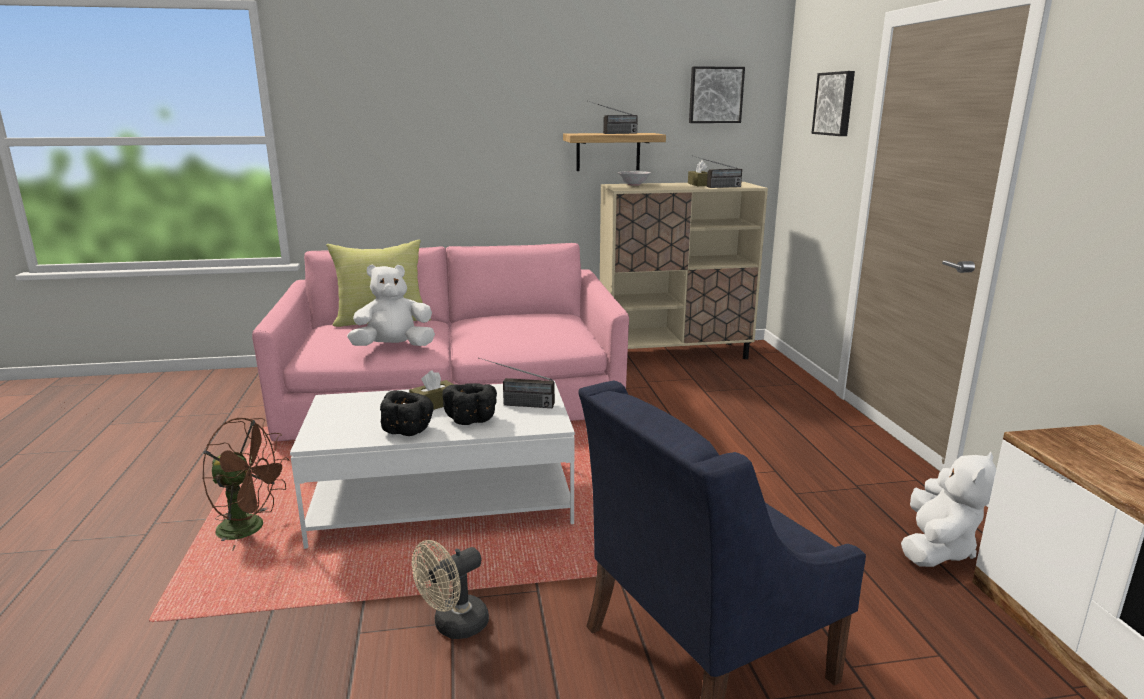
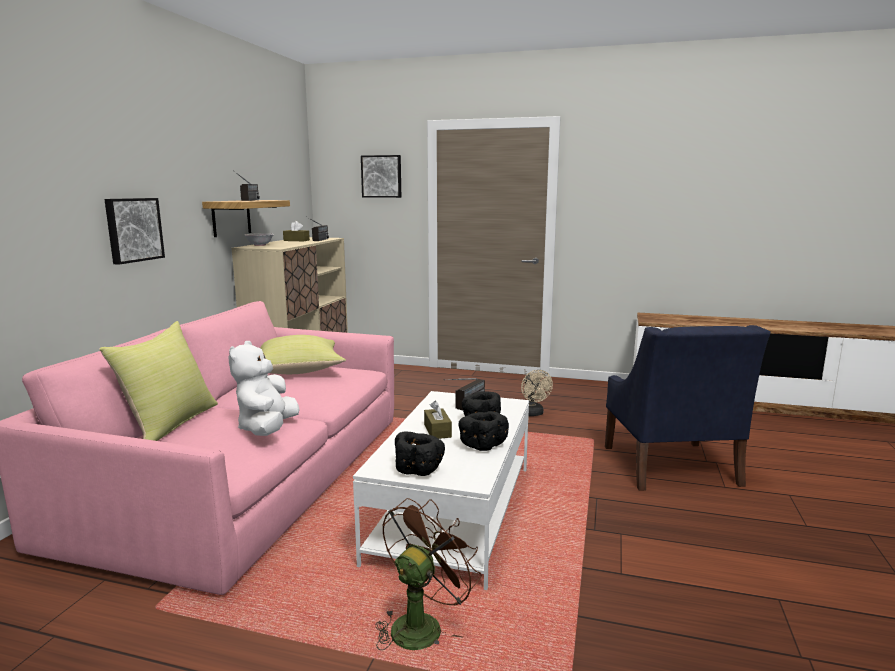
camera: 65 degrees left, 5 degrees down
beige fan [412,540,489,639] -> beige fan moved to [521,370,553,416]
picture [689,66,745,123] -> picture moved to [104,198,165,265]
white plush toy [901,452,996,567] -> none
none -> yellow pillow [260,335,346,374]
none -> black bowl [395,431,445,476]

